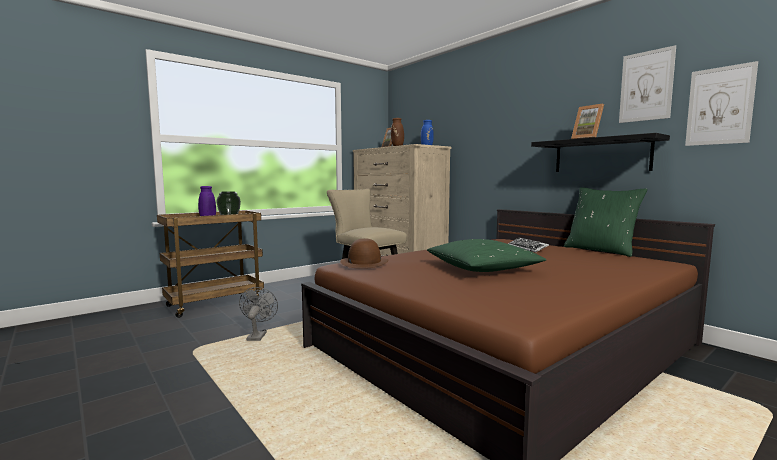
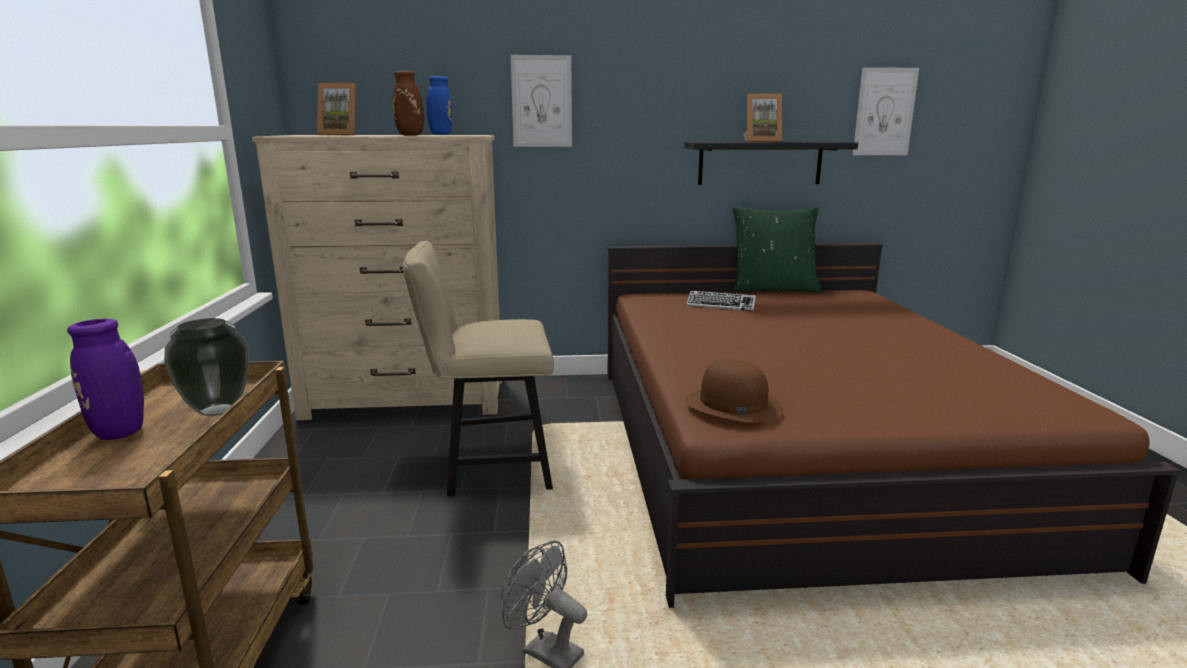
camera: 55 degrees left, 10 degrees up
green pillow [427,239,546,272] -> none
picture [619,45,676,123] -> picture moved to [511,55,572,147]

